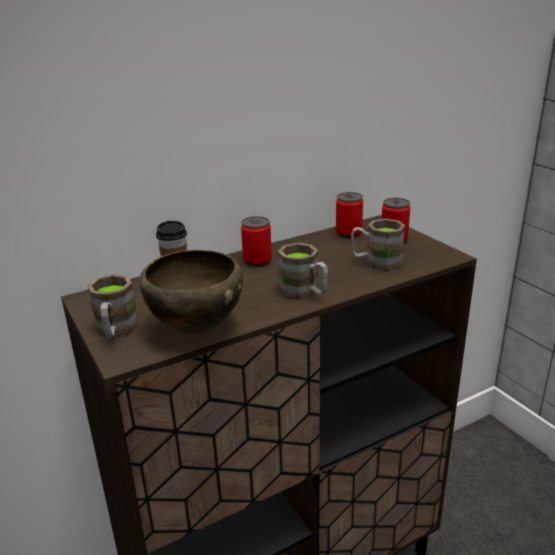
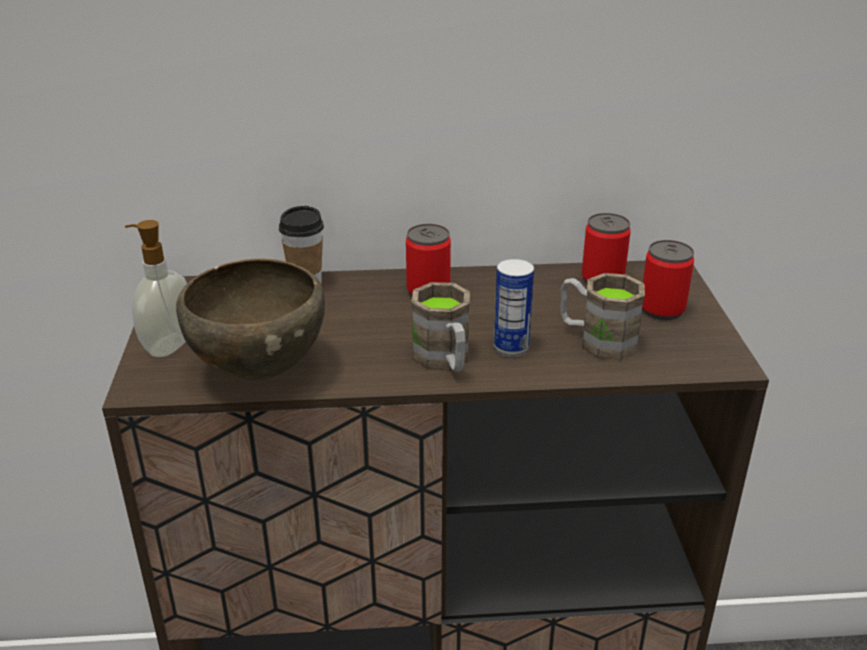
camera: 25 degrees right, 5 degrees up
brown mug [87,274,139,338] -> soap dispenser [125,220,187,357]
none -> can [494,258,534,357]

